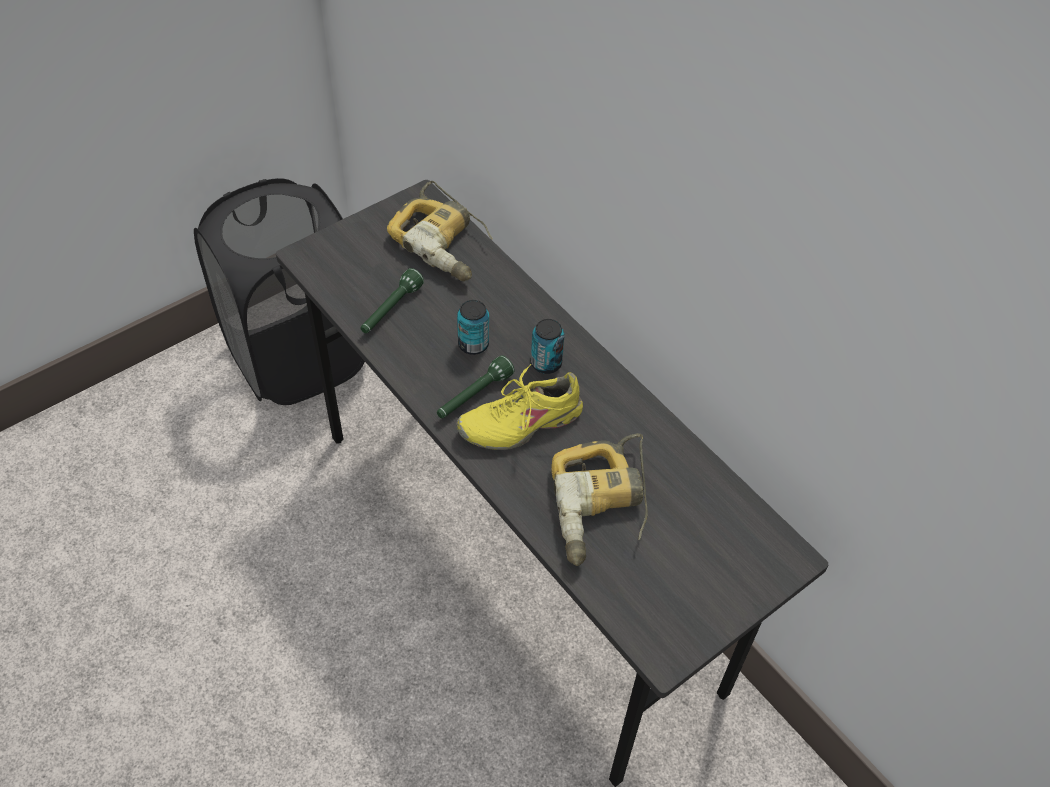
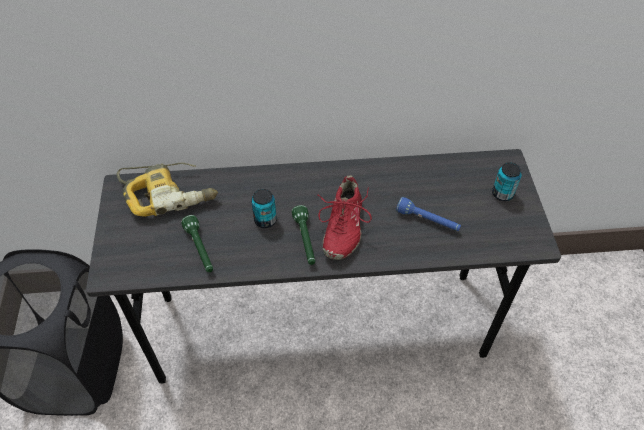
camera: 55 degrees left, 0 degrees up
yellow shoe [456,364,583,450] -> red shoe [318,176,372,260]
can [531,319,565,374] -> can moved to [492,162,522,201]
power drill [551,433,648,566] -> blue flashlight [396,197,461,231]

